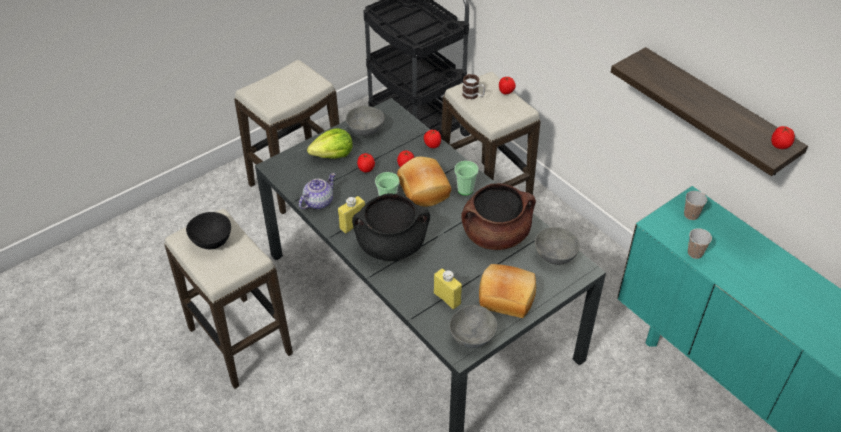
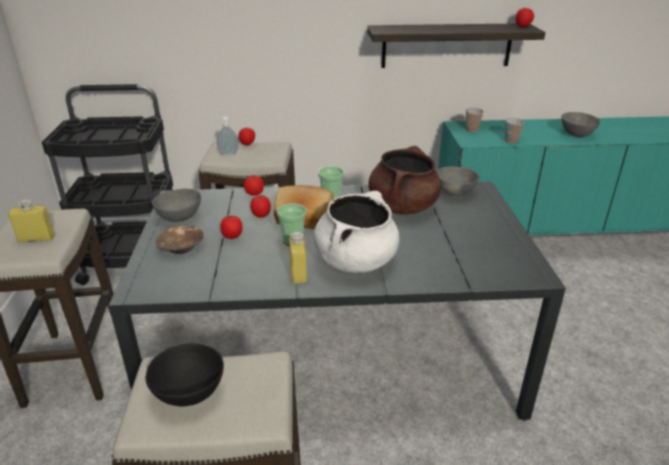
camera: 55 degrees left, 15 degrees down
teapot [299,173,335,209] -> none
lettuce [307,128,353,159] -> brown bowl [156,226,204,254]
black cooking pot [352,193,430,261] -> white cooking pot [313,191,399,273]
yellow bottle [434,268,462,309] -> yellow bottle moved to [8,200,55,243]
grey bowl [449,305,497,348] -> grey bowl moved to [561,112,600,137]
mug [462,74,485,99] -> soap dispenser [217,116,239,156]
bread [479,264,536,318] -> none

